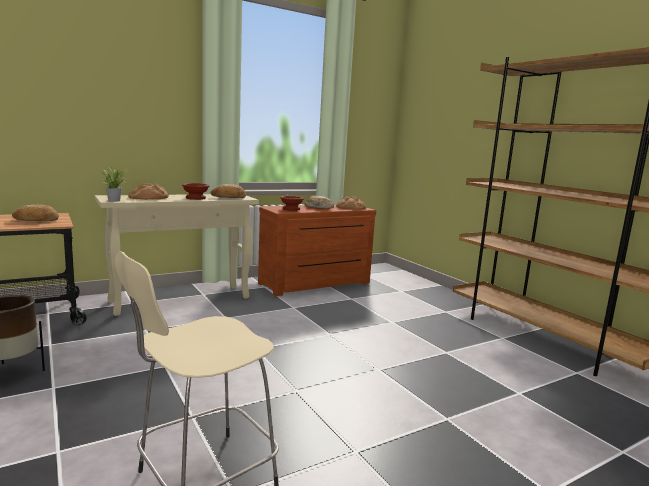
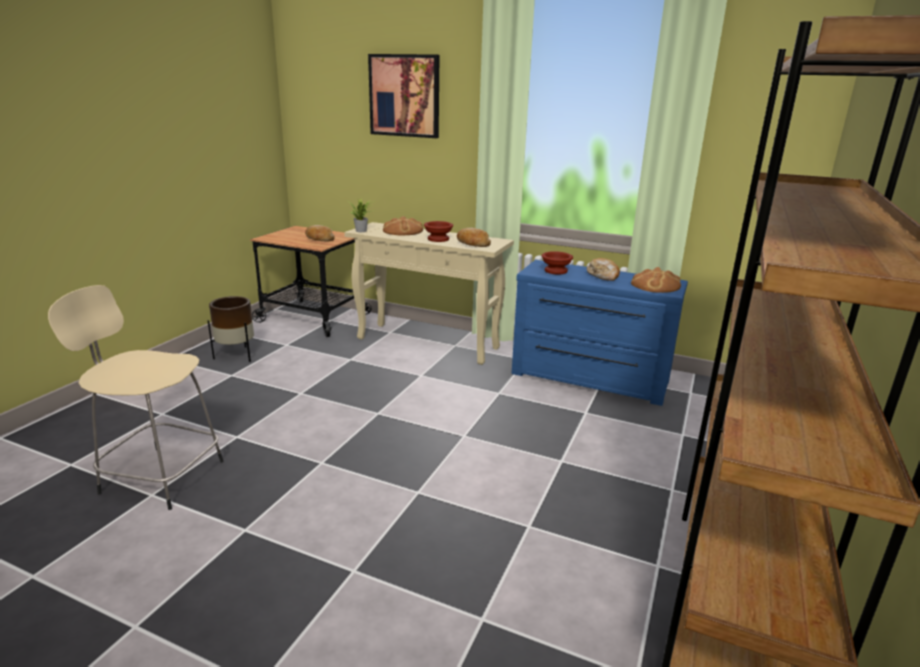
camera: 55 degrees right, 10 degrees up
brown dresser [258,205,376,296] -> blue dresser [512,260,688,406]
none -> picture [368,54,439,138]

